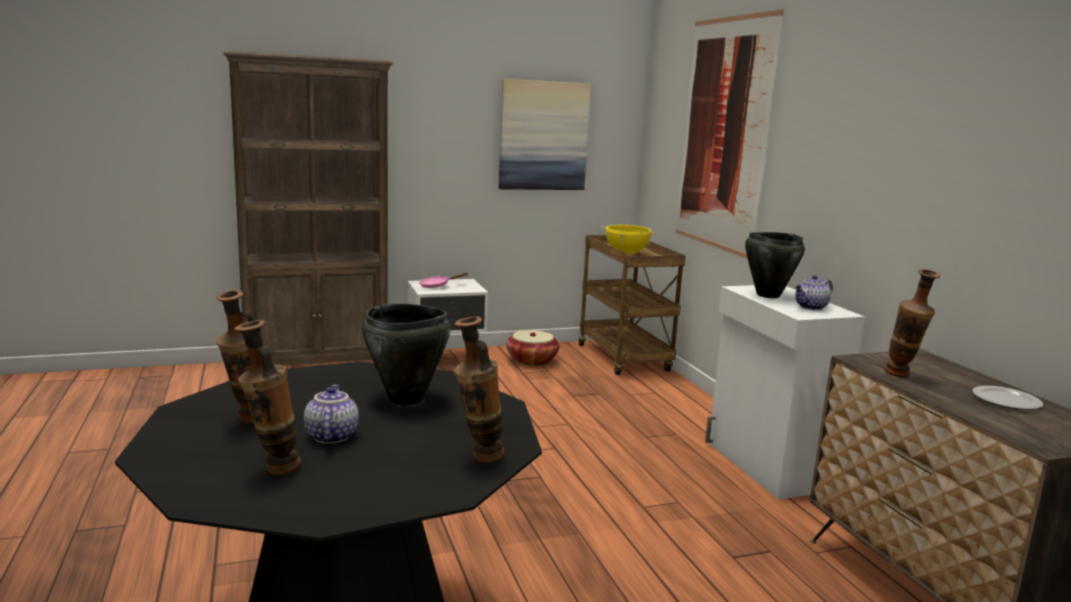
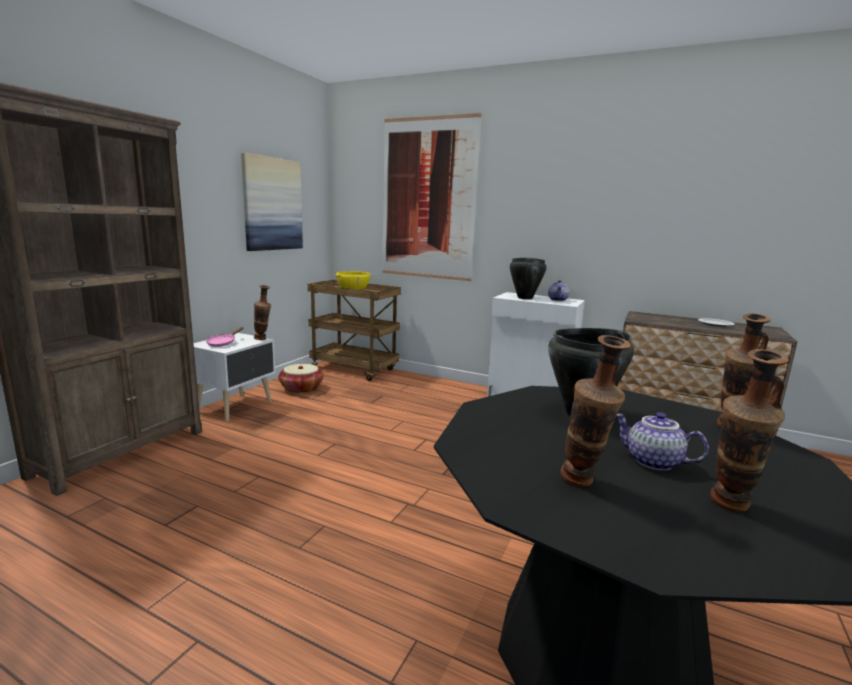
camera: 45 degrees left, 0 degrees up
vase [884,269,941,378] -> vase moved to [254,285,271,340]

